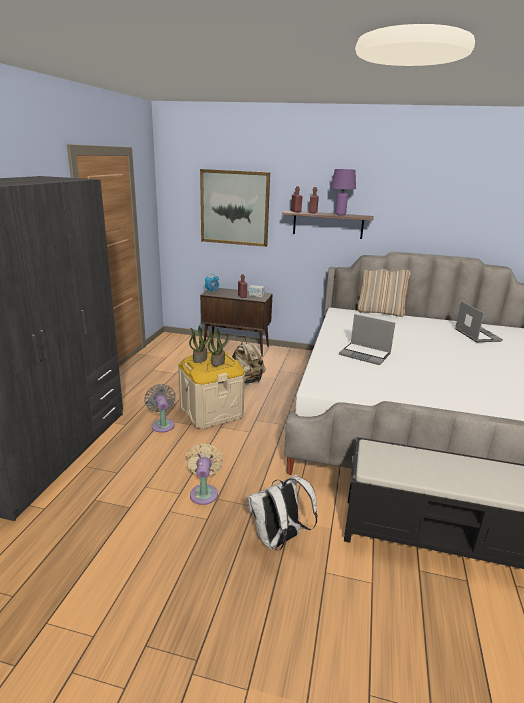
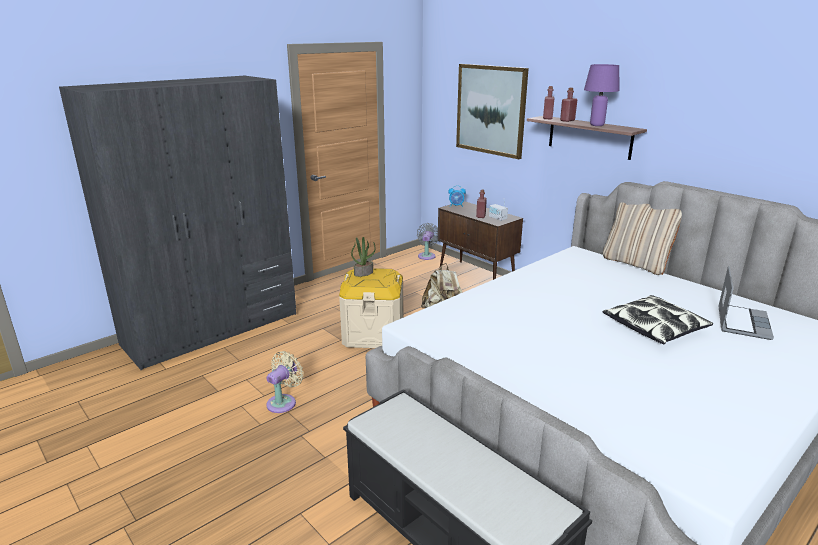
camera: 35 degrees right, 0 degrees up
grey fan [145,384,175,433] -> grey fan moved to [417,223,438,260]
potted plant [208,329,229,366] -> none
white backpack [248,474,318,550] -> none
laptop [339,314,395,365] -> none
none -> pillow [603,295,713,344]

